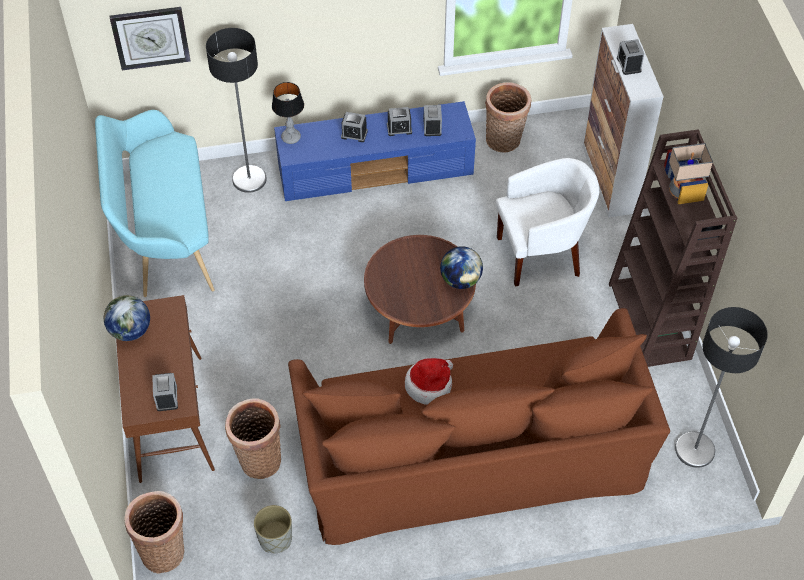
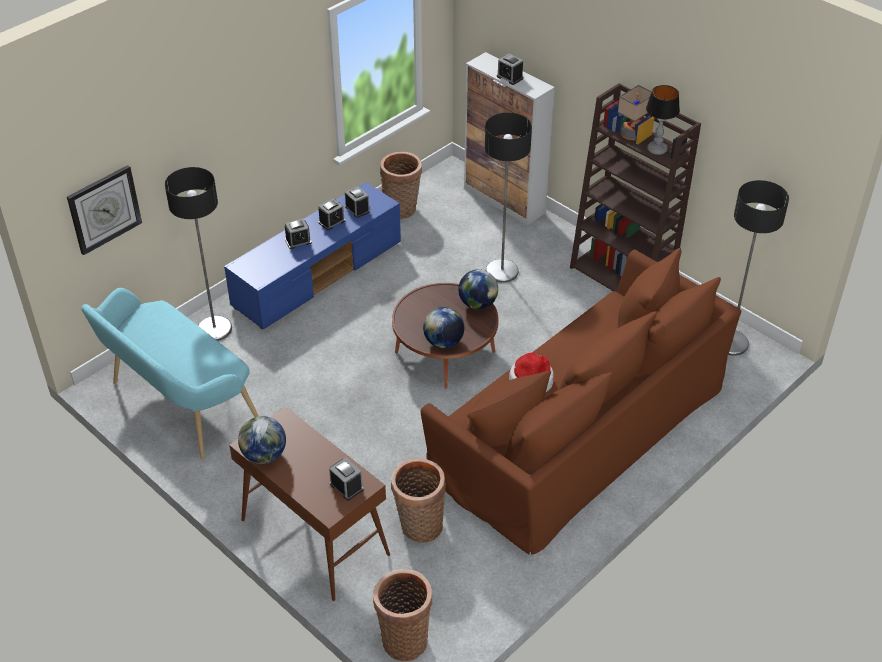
camera: 35 degrees left, 10 degrees down
grey planter [254,505,292,553] -> none
table lamp [272,82,304,144] -> table lamp moved to [646,85,680,155]
white armchair [496,158,599,286] -> floor lamp [485,113,532,283]
none -> globe [423,307,464,348]

